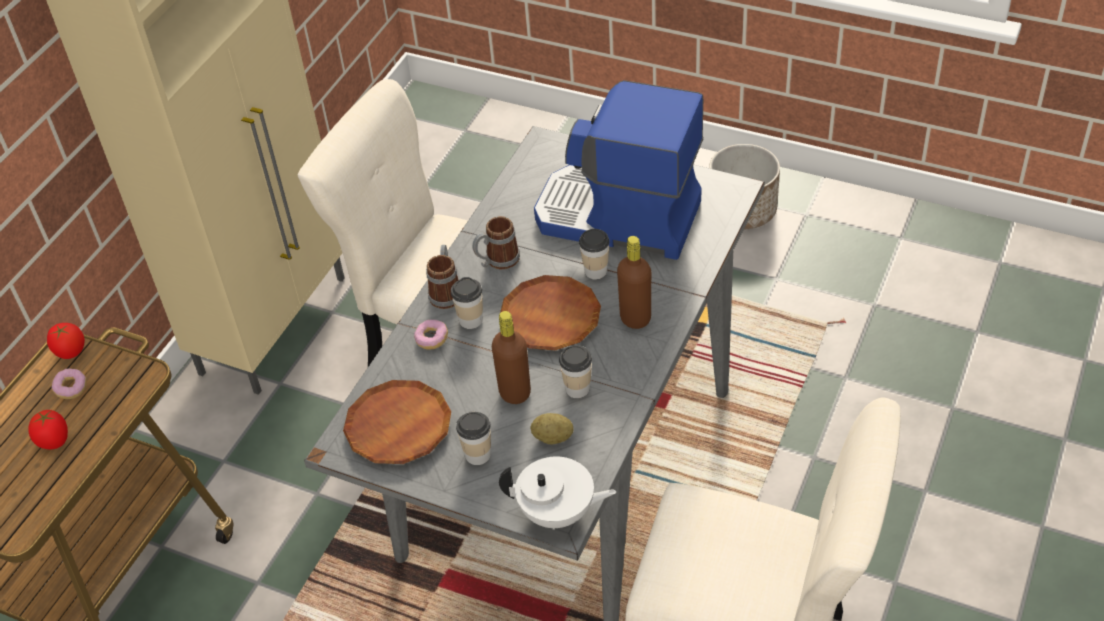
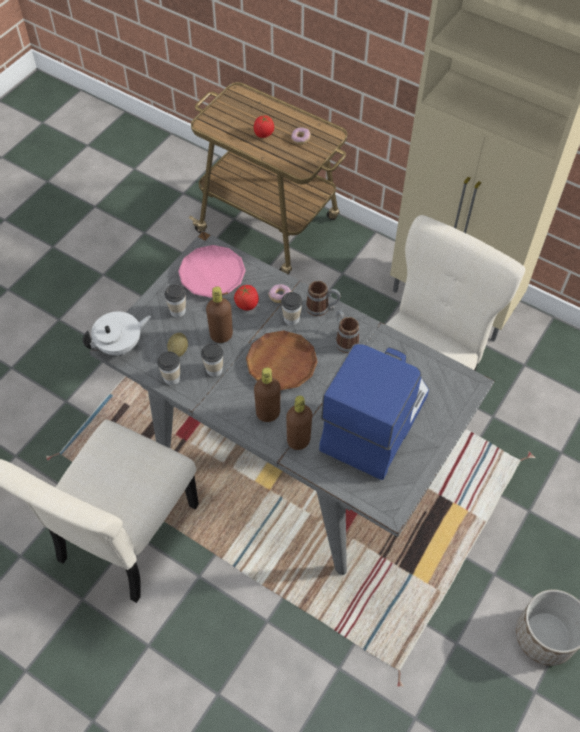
camera: 95 degrees right, 10 degrees up
tomato [47,323,85,359] -> tomato moved to [234,285,259,311]
brown plate [343,380,451,464] -> pink plate [178,245,246,298]
white teapot [499,457,616,530] -> white teapot turned 135 degrees counterclockwise [83,312,151,355]
cup [579,229,610,279] -> cup moved to [157,352,180,385]
none -> brown bottle [286,396,312,450]

